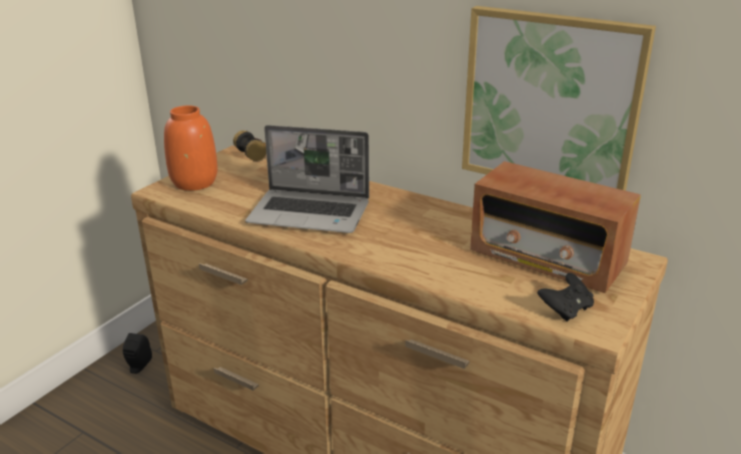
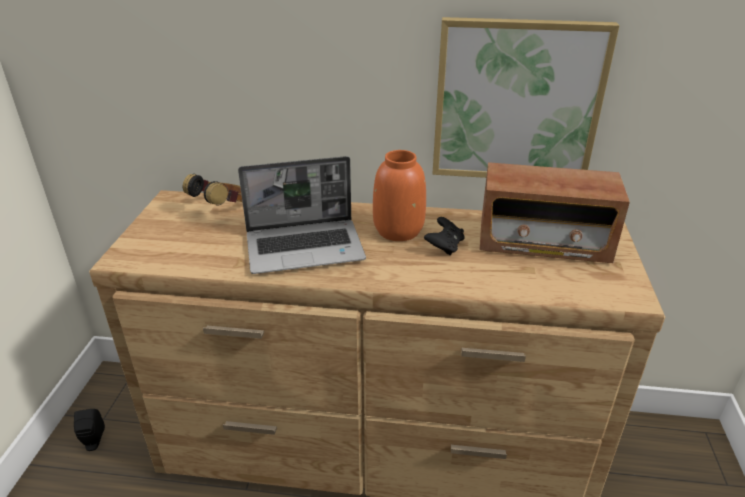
camera: 25 degrees left, 5 degrees up
orange vase [164,105,218,191] -> orange vase moved to [373,150,426,241]
black game controller [537,273,594,322] -> black game controller moved to [424,217,465,255]

